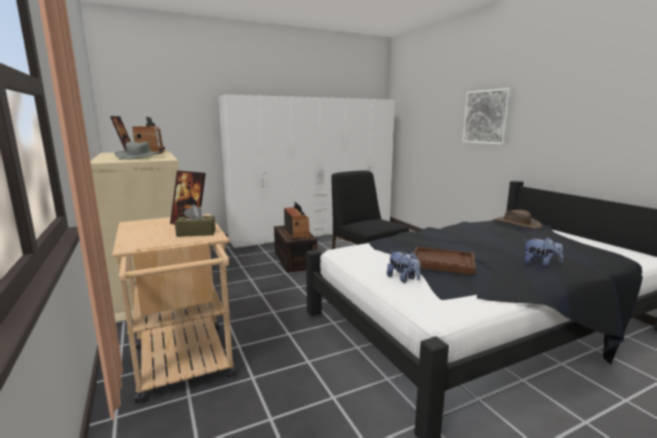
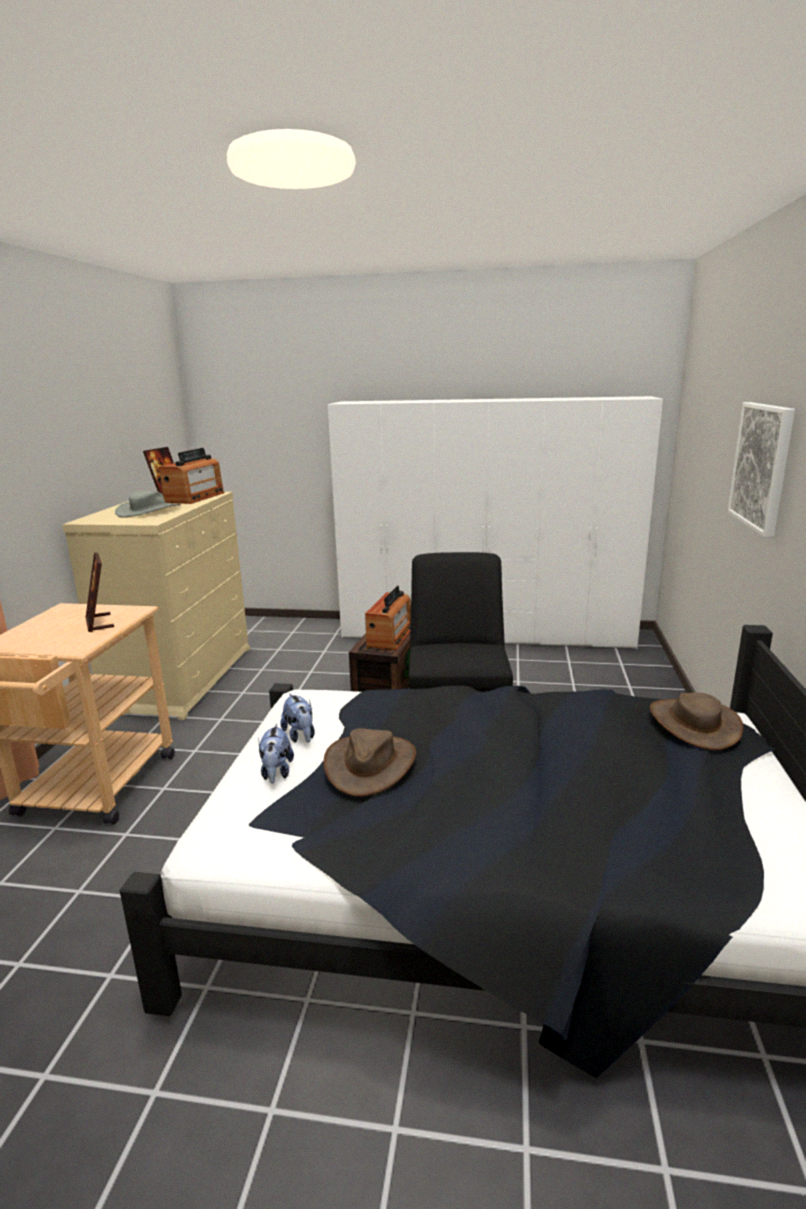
camera: 35 degrees right, 5 degrees up
brown tissue box [175,204,216,237] -> none
brown tray [414,247,476,275] -> brown hat [324,728,416,797]
plush toy [524,237,563,267] -> plush toy moved to [280,693,315,743]

